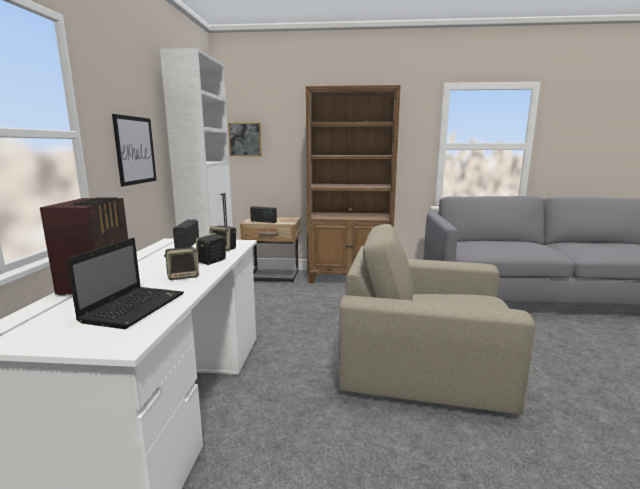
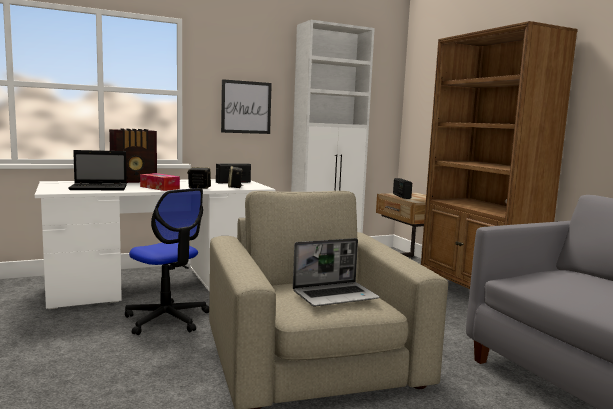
camera: 60 degrees right, 5 degrees down
speaker [164,247,199,280] -> tissue box [140,173,180,191]
picture [228,122,262,156] -> none
none -> office chair [125,188,209,335]
none -> laptop [293,238,380,306]

